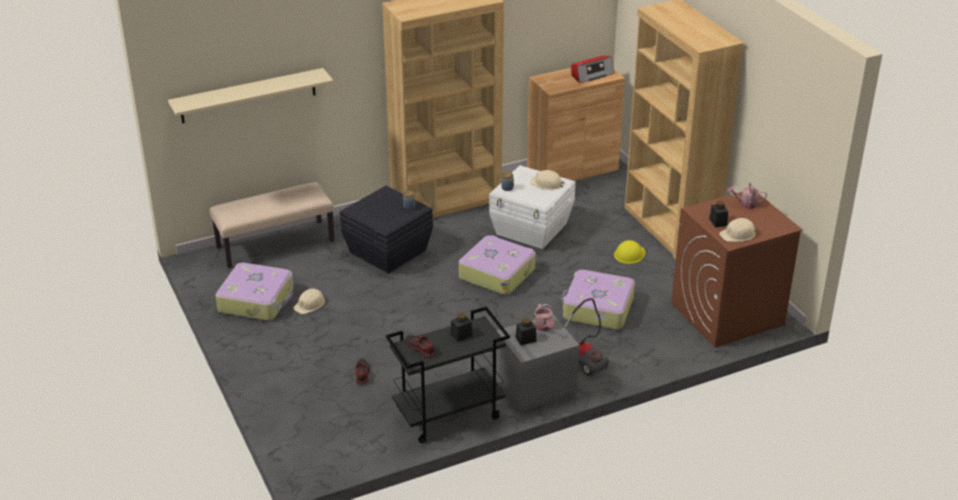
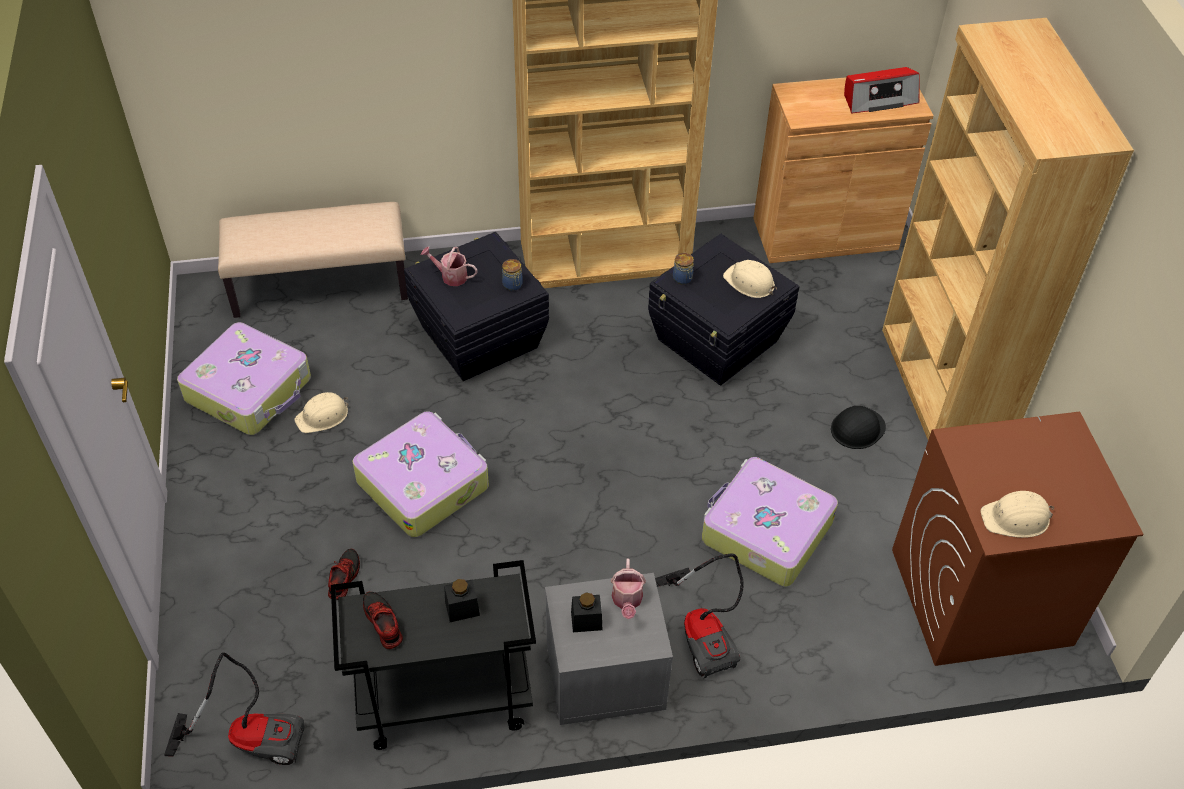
camera: 15 degrees right, 15 degrees up
beige shelf [168,68,334,123] -> none
suitcase [459,235,536,295] -> suitcase moved to [353,411,489,537]
white storage box [489,165,576,249] -> black storage box [648,234,800,385]
yellow hard hat [614,240,646,264] -> black hard hat [831,406,886,449]
black jar [709,201,728,227] -> none
watering can [727,182,767,209] -> watering can moved to [421,247,477,286]
none -> vacuum cleaner [164,652,305,765]

